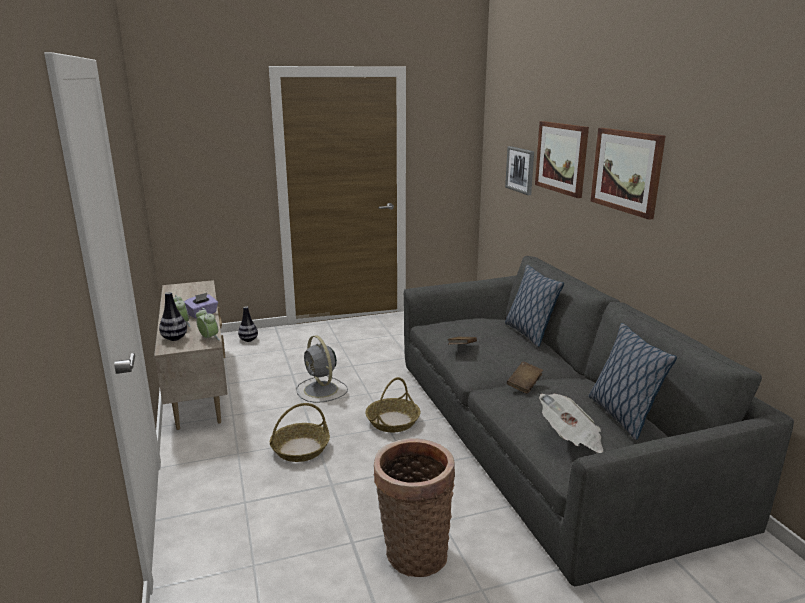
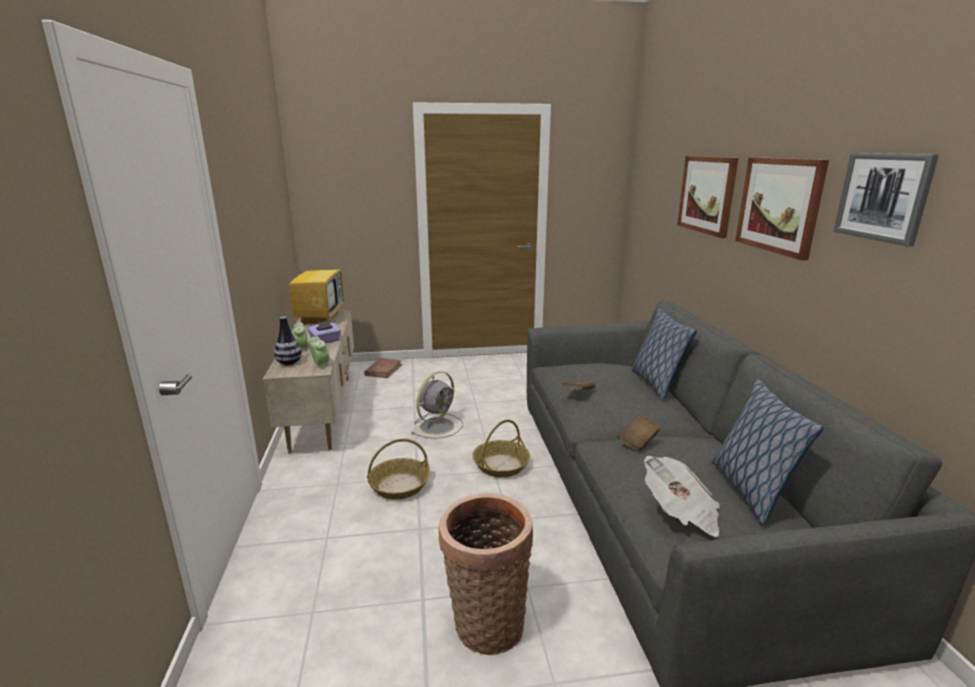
camera: 10 degrees right, 0 degrees up
vase [238,306,258,342] -> brown book [364,358,402,378]
grey fan [296,335,348,403] -> grey fan turned 120 degrees counterclockwise [411,371,463,439]
picture [505,146,534,195] -> picture moved to [833,153,939,247]
none -> television [289,244,344,325]

